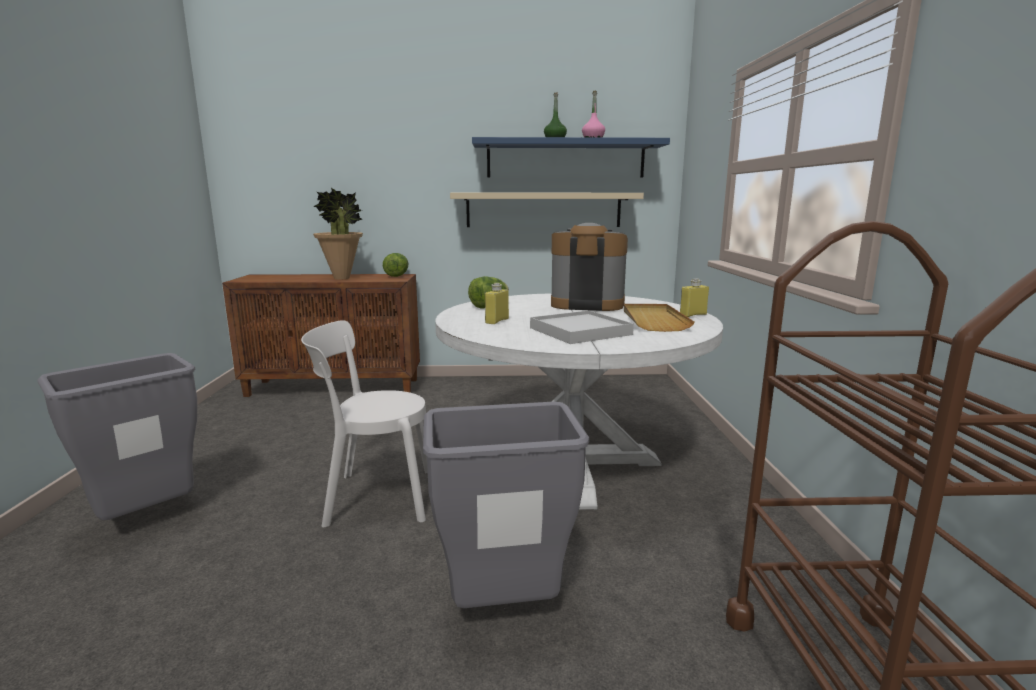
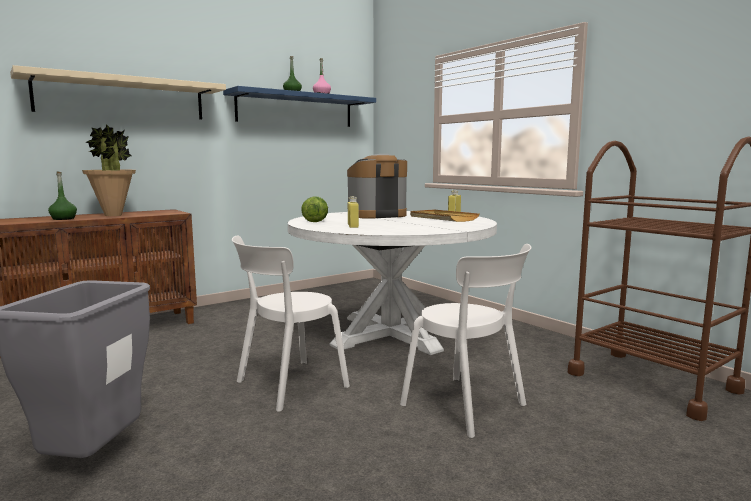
camera: 35 degrees left, 5 degrees down
lettuce [383,253,408,277] -> none
grey trash can [423,402,589,608] -> white chair [400,244,531,438]
beige shelf [450,193,644,227] -> beige shelf moved to [10,65,226,119]
white tray [530,310,634,344] -> none
none -> green bottle [48,171,77,220]

